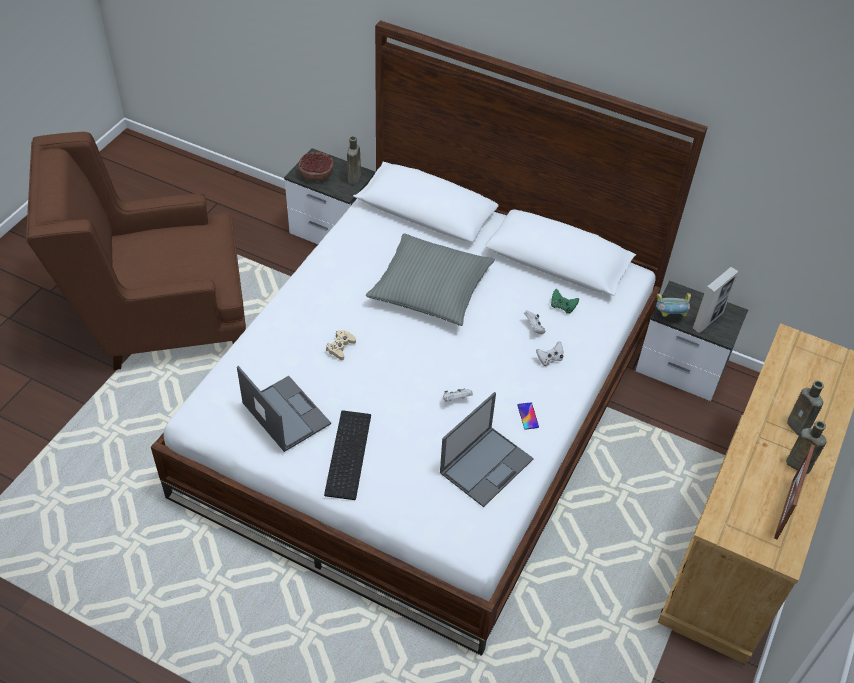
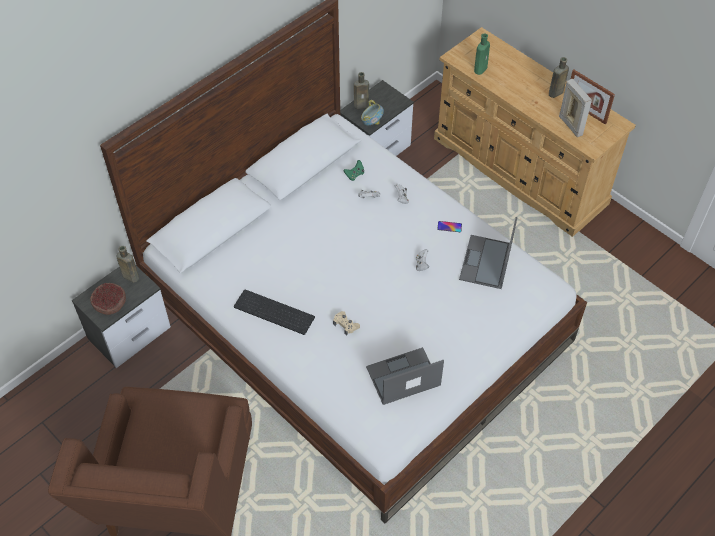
camera: 70 degrees left, 5 degrees up
keyboard [324,410,371,500] -> keyboard moved to [234,289,315,335]
grey pillow [366,233,495,326] -> none
laptop [440,392,534,507] -> laptop turned 135 degrees counterclockwise [459,217,517,289]
picture frame [693,267,738,333] -> picture frame moved to [559,79,592,137]
brown bottle [787,381,824,436] -> brown bottle moved to [354,72,369,109]
none -> green bottle [474,34,490,75]

